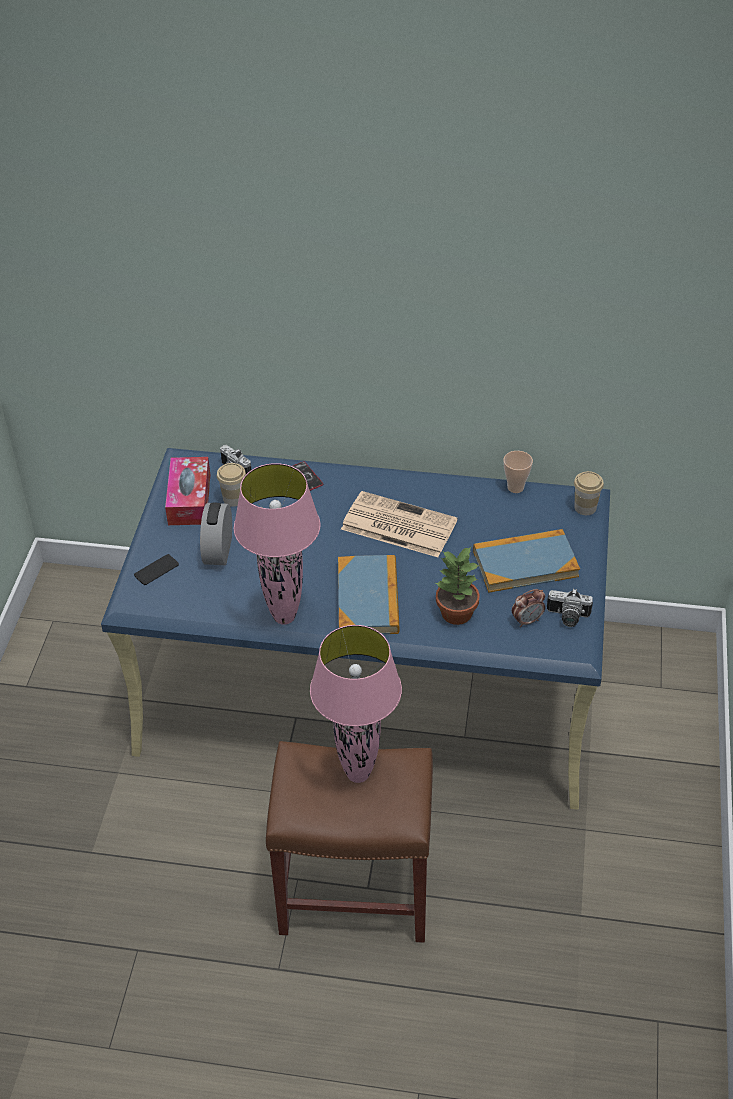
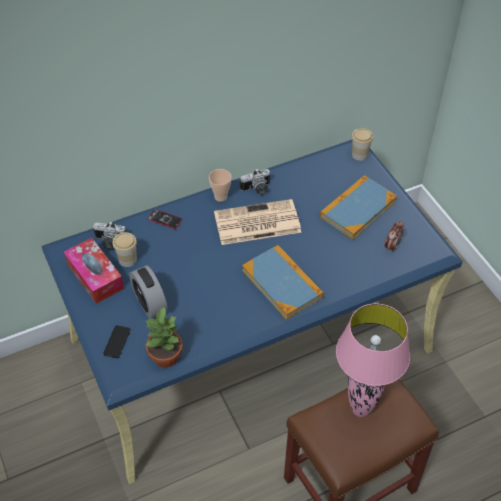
camera: 35 degrees left, 5 degrees up
pink table lamp [234,463,321,625] -> none
potted plant [436,547,480,625] -> potted plant moved to [146,306,183,368]
cup [503,451,533,493] -> cup moved to [209,169,232,202]
camera [547,589,593,627] -> camera moved to [240,169,270,195]

